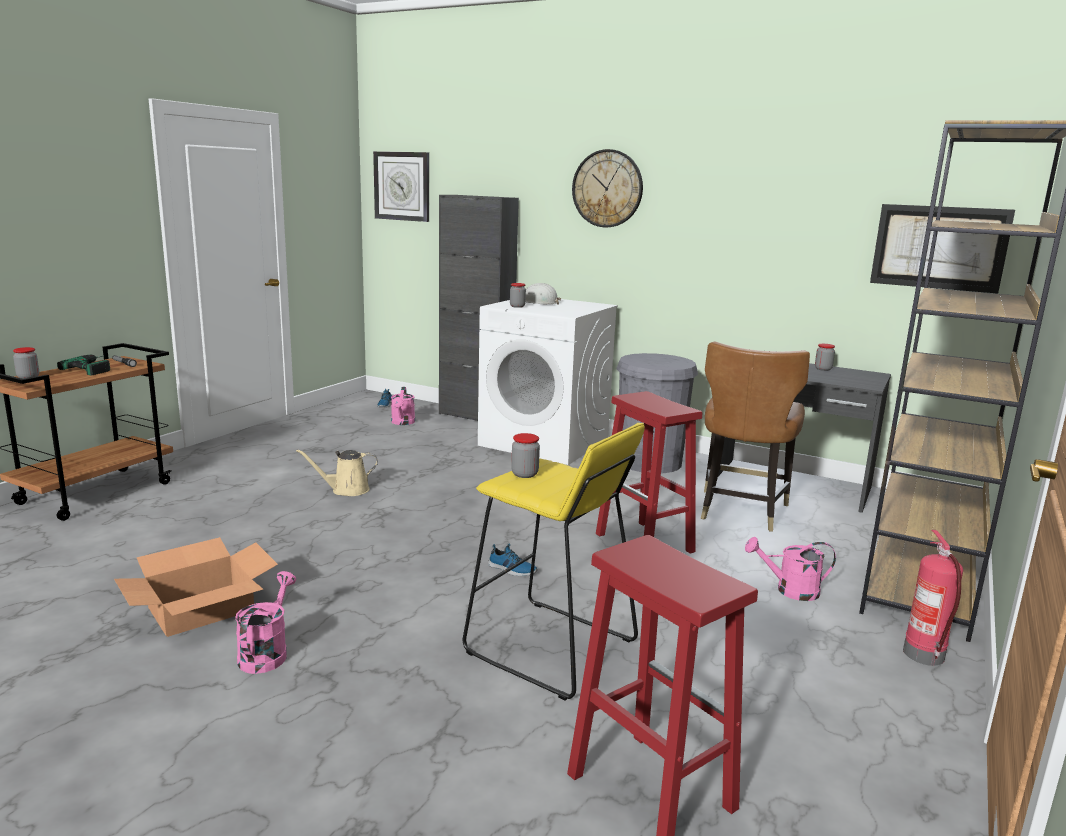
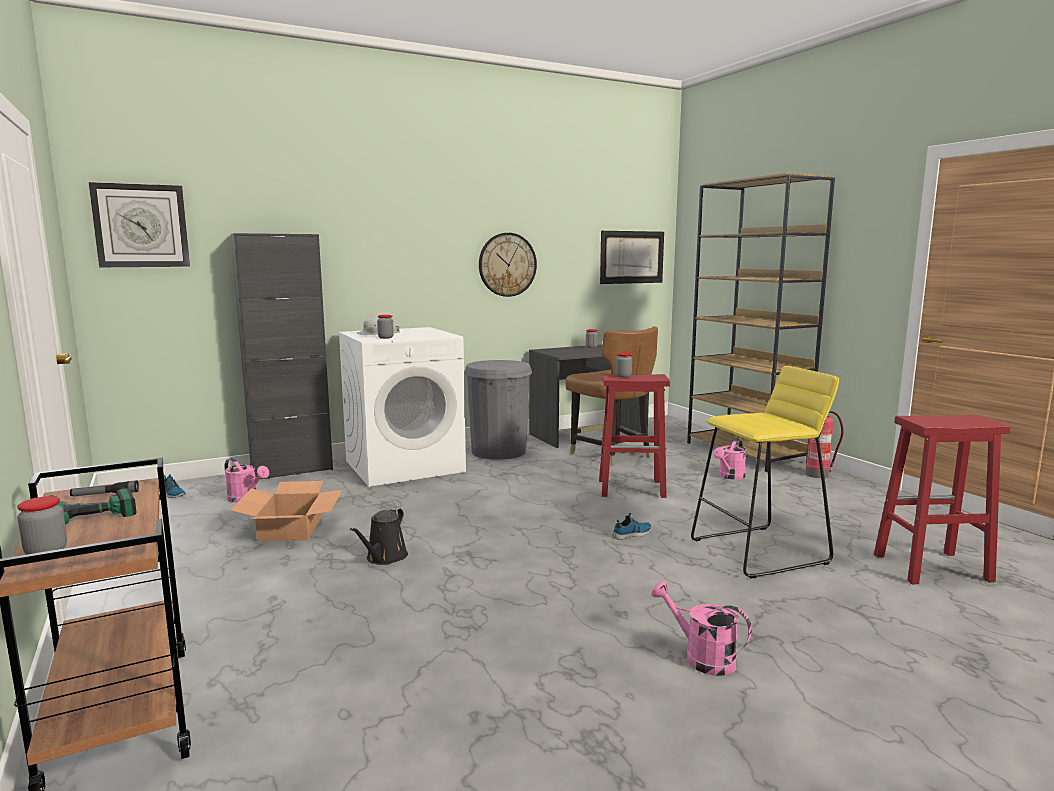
camera: 55 degrees left, 5 degrees down
cardboard box [114,537,278,637] -> cardboard box moved to [231,481,342,541]
beige watering can [296,449,378,496] -> black watering can [350,508,408,565]
jar [511,433,540,478] -> jar moved to [616,352,632,378]
wall clock [572,149,643,227] -> wall clock moved to [479,233,537,297]

